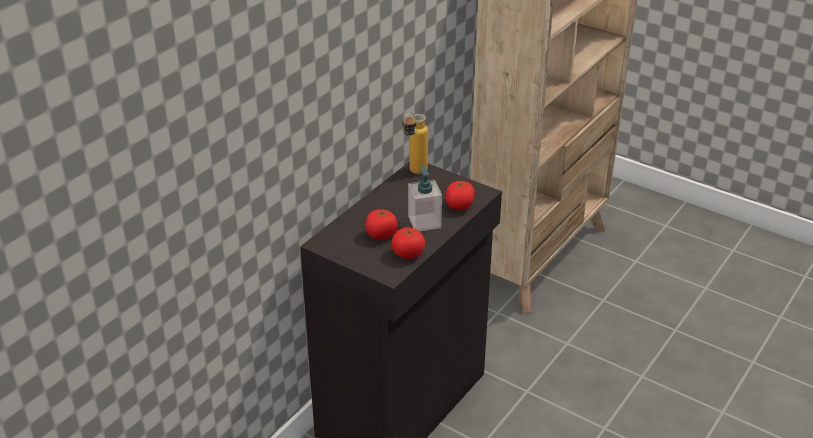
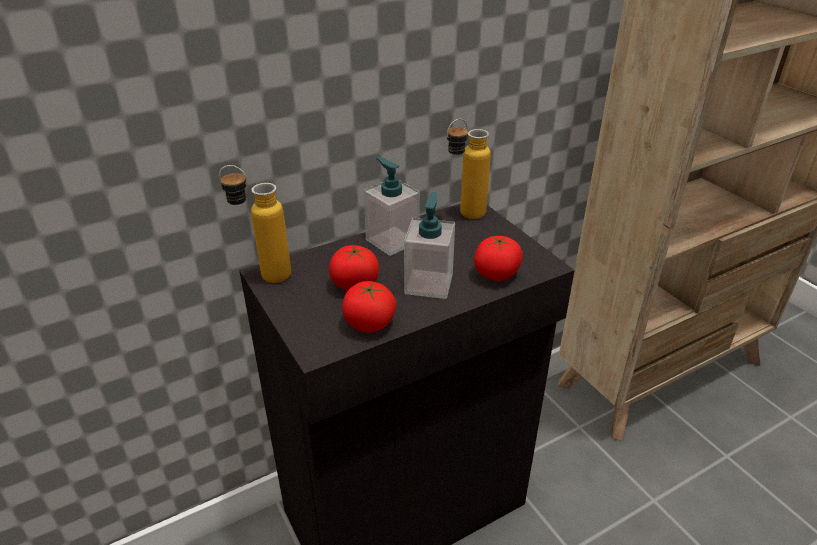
camera: 25 degrees right, 0 degrees up
none -> bottle [219,165,291,283]
none -> soap dispenser [364,157,420,256]

